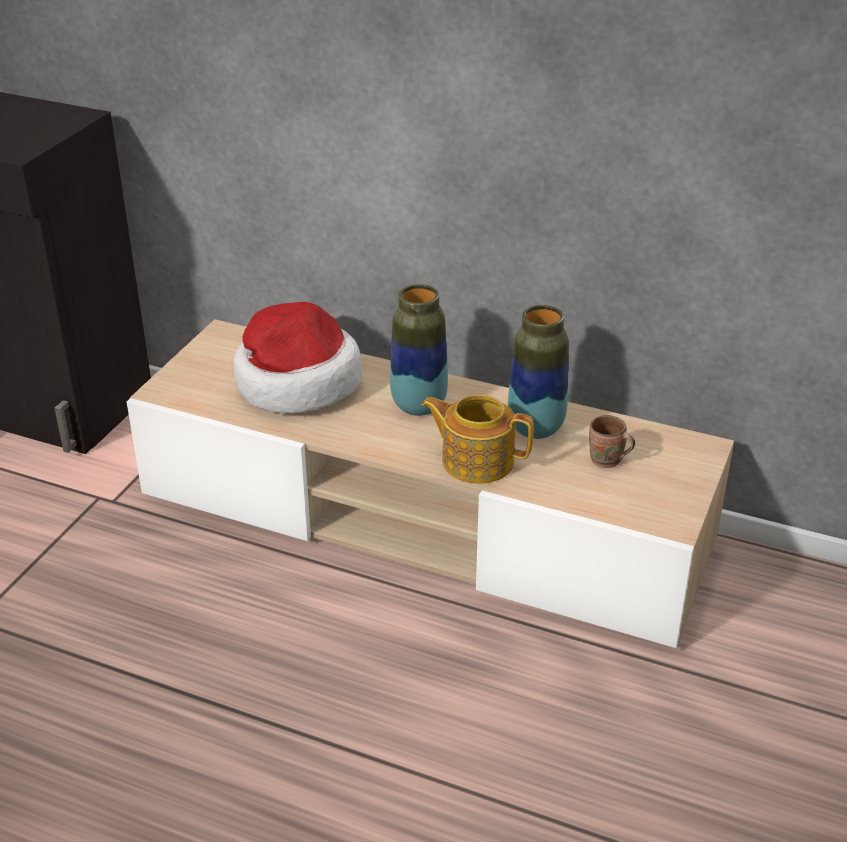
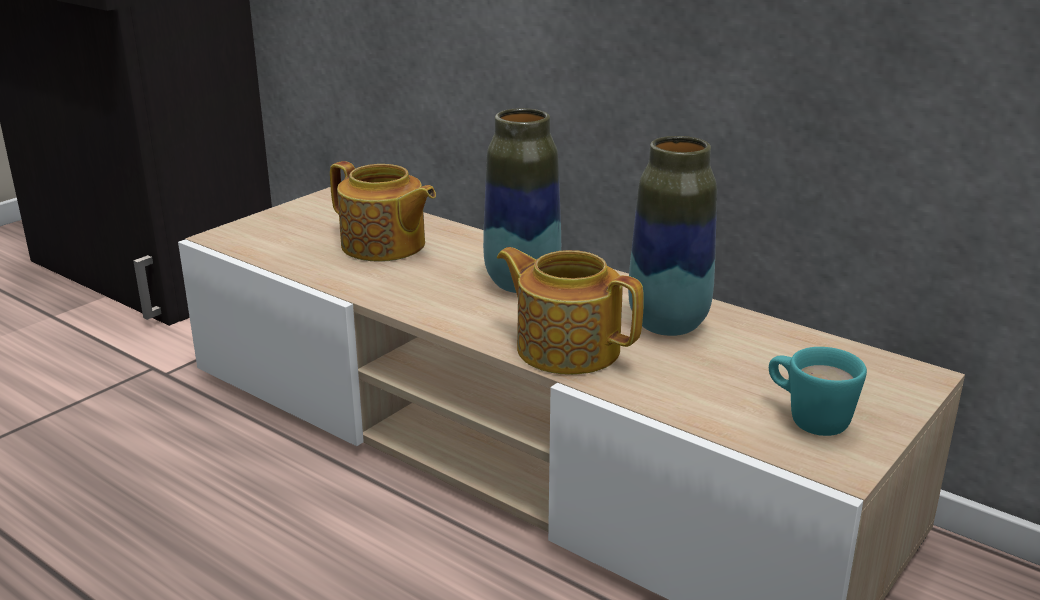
camera: 15 degrees right, 10 degrees down
hat [234,302,362,413] -> teapot [330,161,436,261]
brown mug [589,415,635,468] -> none
none -> turquoise mug [769,347,867,436]

